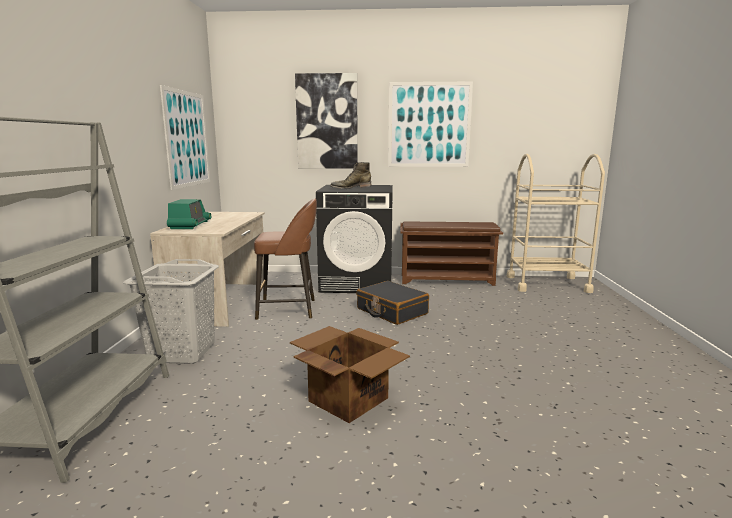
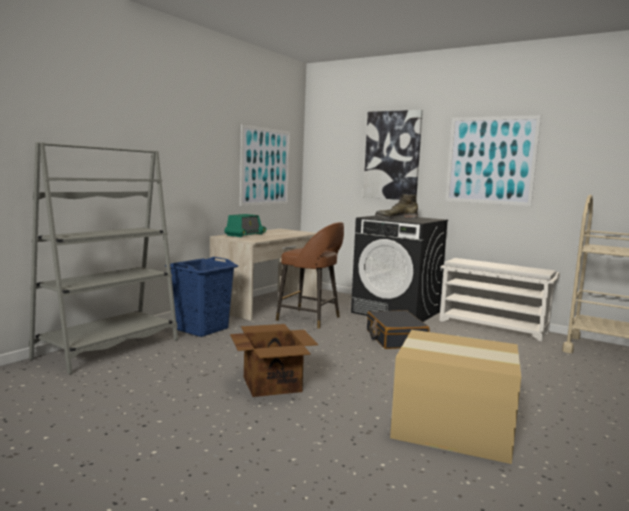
camera: 30 degrees right, 5 degrees down
grey laundry basket [123,259,219,364] -> blue laundry basket [165,257,238,337]
brown shoe rack [400,221,503,286] -> white shoe rack [439,258,560,341]
none -> cardboard box [390,330,521,464]

